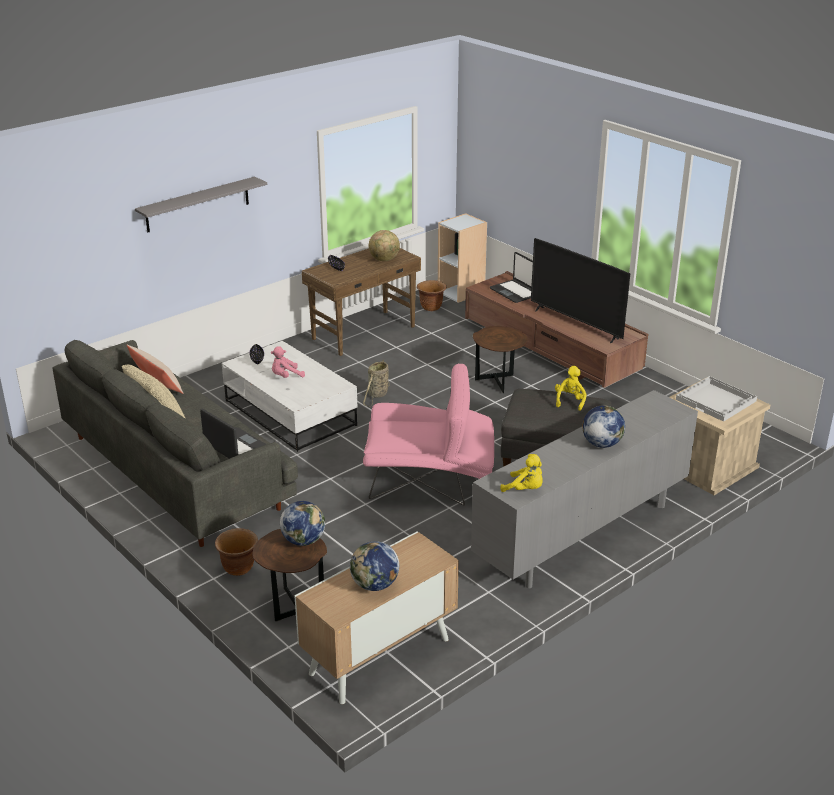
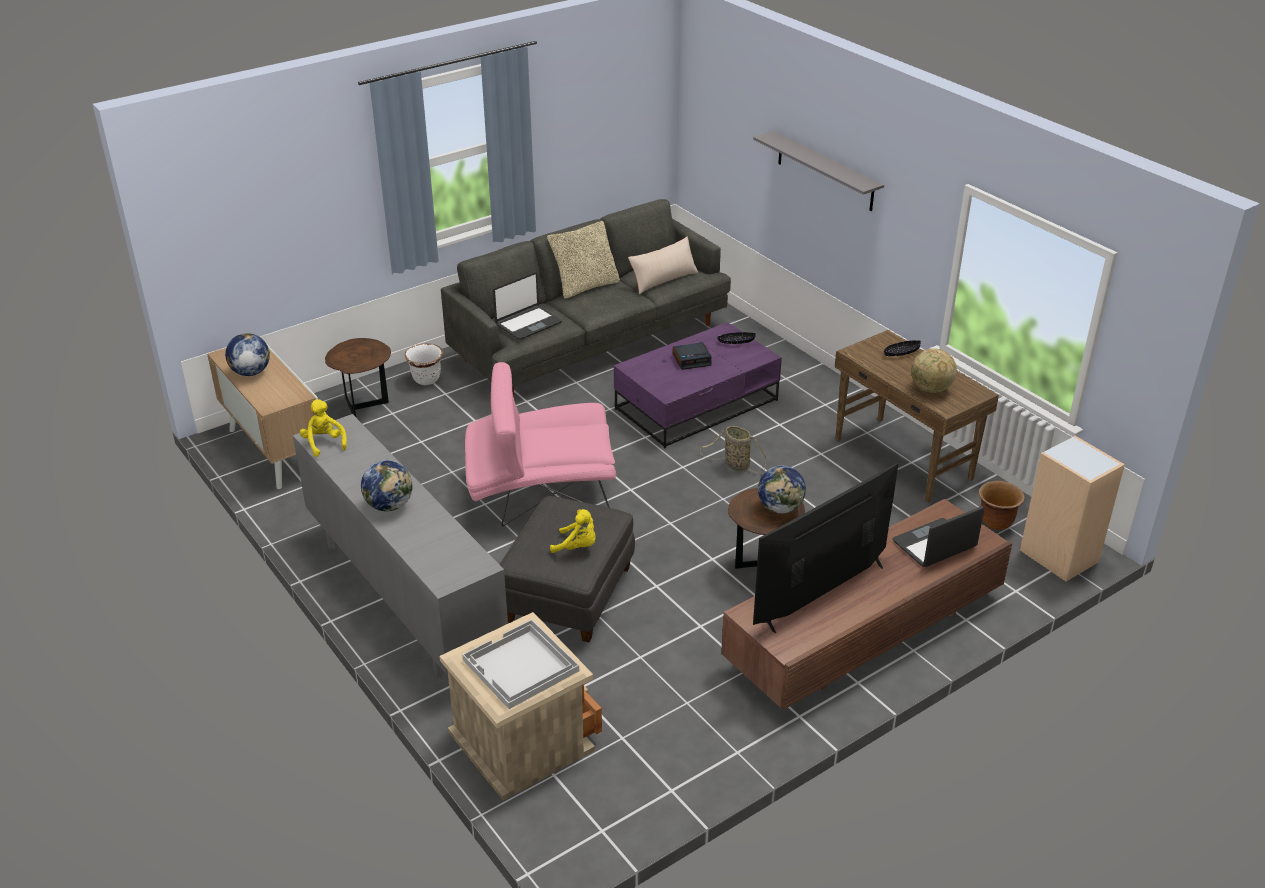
camera: 95 degrees right, 5 degrees up
brown planter [215,528,258,576] -> white planter [405,344,443,385]
white coffee table [222,341,357,452] -> purple coffee table [614,322,782,448]
pink plush toy [271,346,305,378] -> alarm clock [673,342,712,370]
globe [280,501,325,546] -> globe moved to [758,465,806,514]
pink armchair [363,364,494,506] -> pink armchair turned 75 degrees clockwise [465,362,616,527]
yellow plush toy [500,454,543,492] -> yellow plush toy turned 120 degrees clockwise [300,399,347,457]

